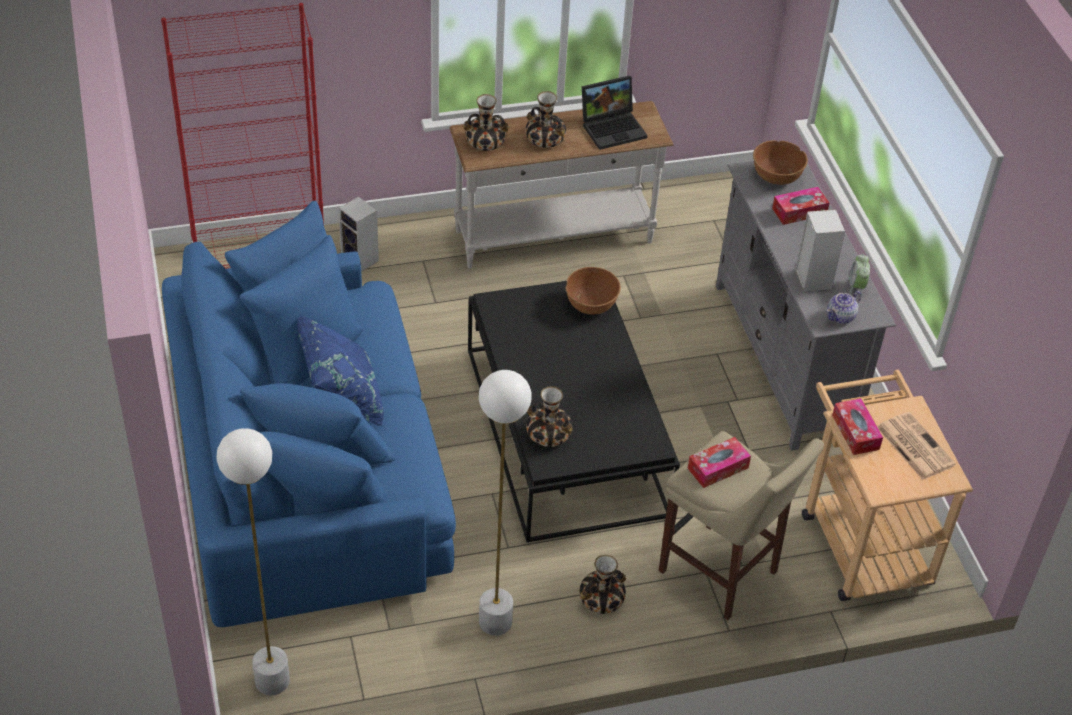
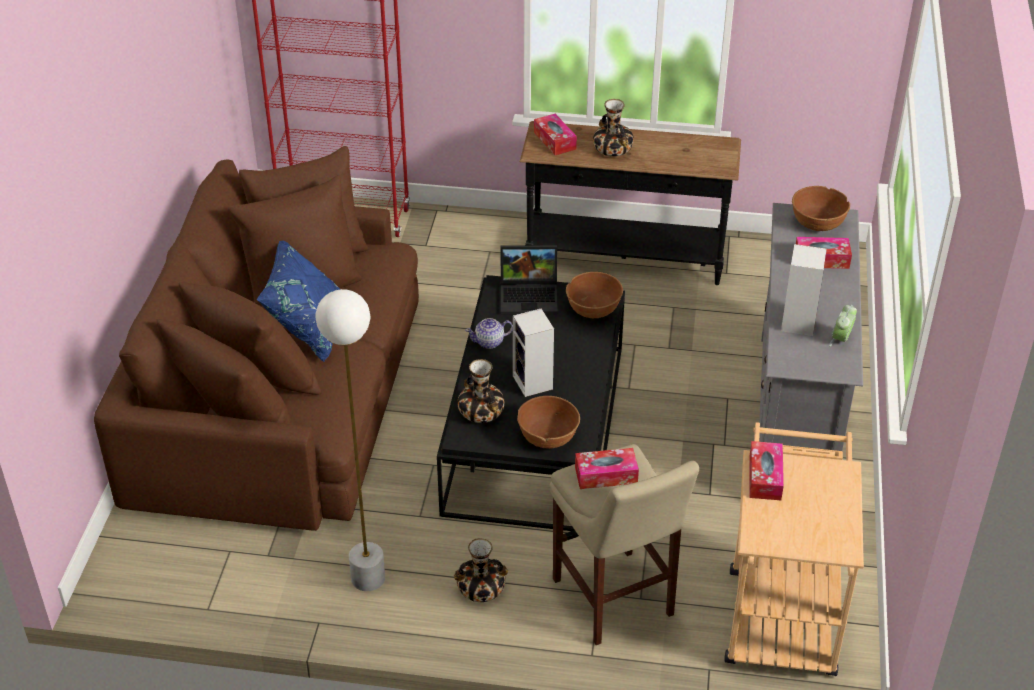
camera: 25 degrees right, 5 degrees down
blue sofa [162,201,456,627] -> brown sofa [94,146,419,531]
white floor lamp [217,428,290,695] -> none
speaker [339,197,379,272] -> speaker moved to [513,309,554,397]
white console table [449,101,674,269] -> black console table [520,121,741,285]
vase [463,94,509,151] -> tissue box [534,114,577,155]
laptop [582,75,648,150] -> laptop moved to [500,245,558,315]
teapot [827,291,861,324] -> teapot moved to [465,318,513,349]
newspaper [878,412,956,480] -> none
none -> brown bowl [517,396,580,449]

